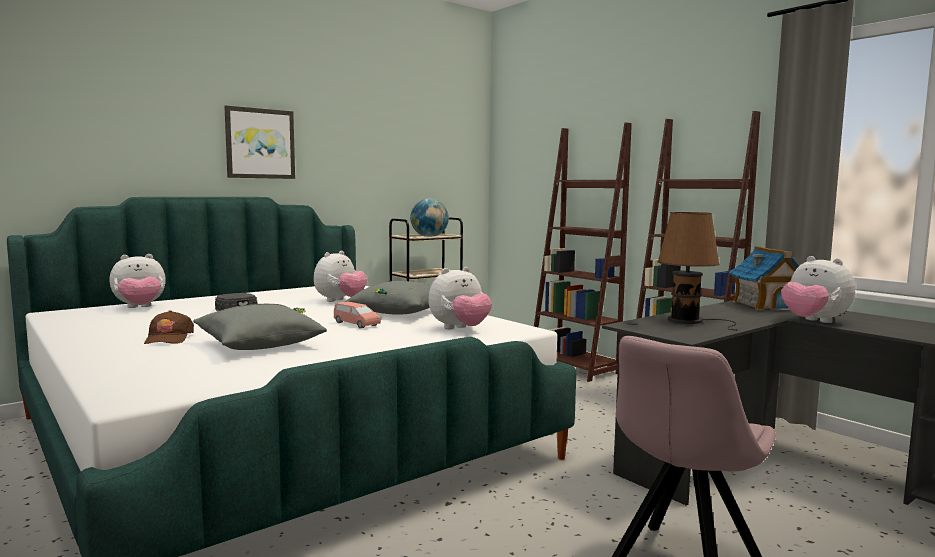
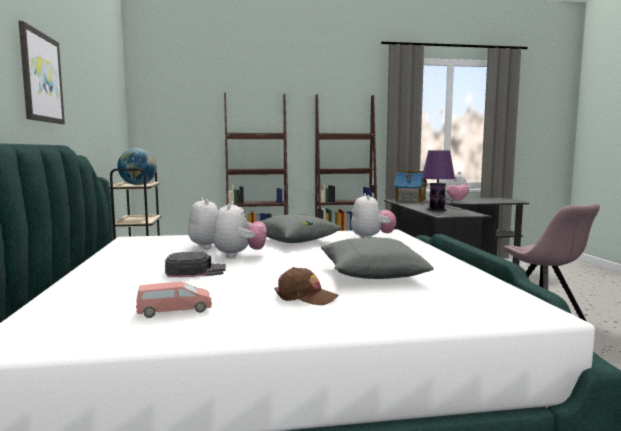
camera: 60 degrees left, 0 degrees up
plush toy [109,254,166,308] -> plush toy moved to [213,201,267,258]
pink toy car [334,301,381,329] -> pink toy car moved to [136,281,212,318]
brown table lamp [657,212,736,330] -> purple table lamp [422,150,465,211]

